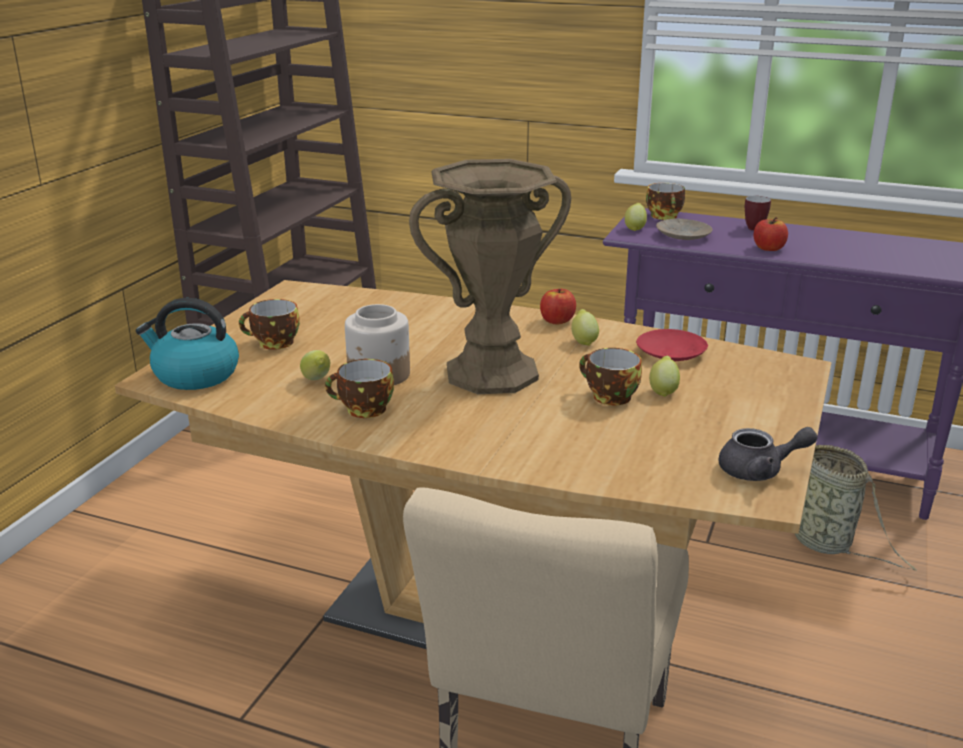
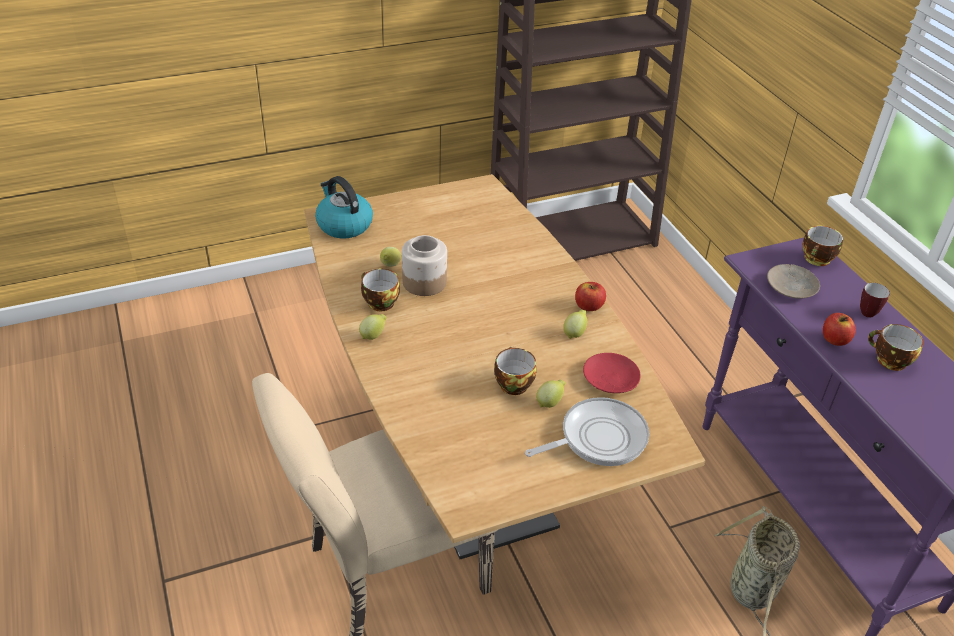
camera: 45 degrees right, 15 degrees up
cup [239,299,300,350] -> cup moved to [868,324,924,371]
brown vase [409,159,571,394] -> none
lemon [625,203,647,231] -> lemon moved to [359,314,387,340]
grey teapot [719,427,818,481] -> none
none -> frying pan [525,397,650,466]

